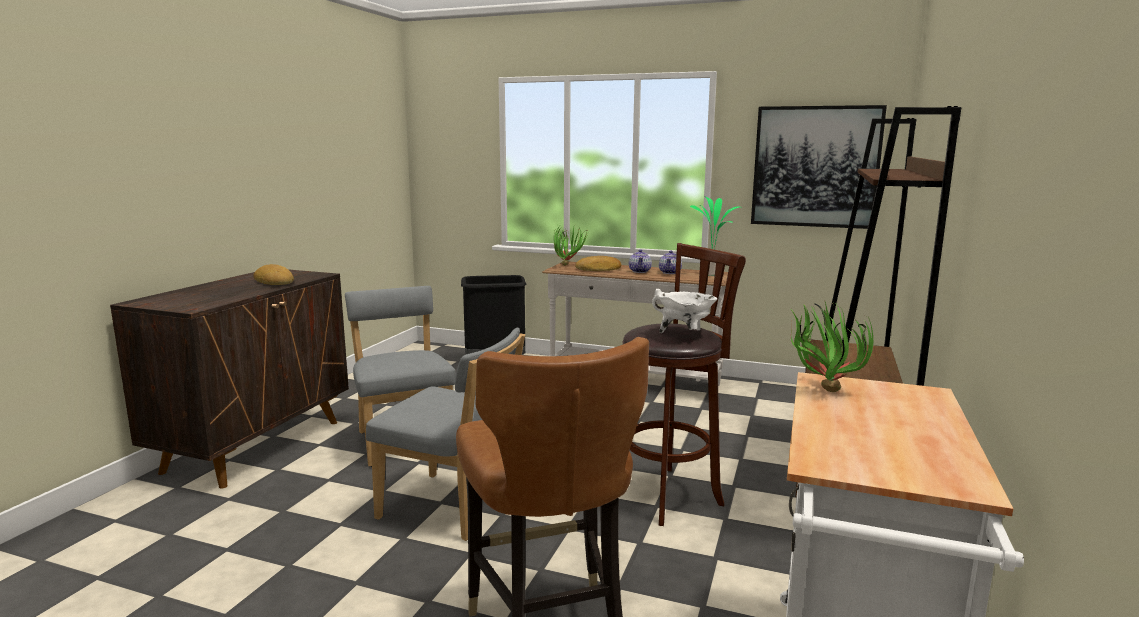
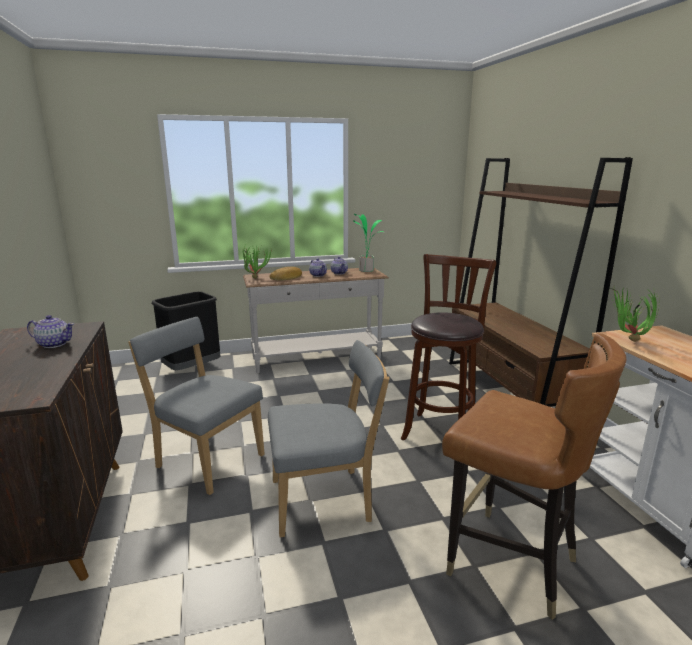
camera: 35 degrees left, 5 degrees up
bread [253,264,294,285] -> teapot [27,315,74,348]
white cooking pot [652,289,717,333] -> none
picture [751,105,887,229] -> none

